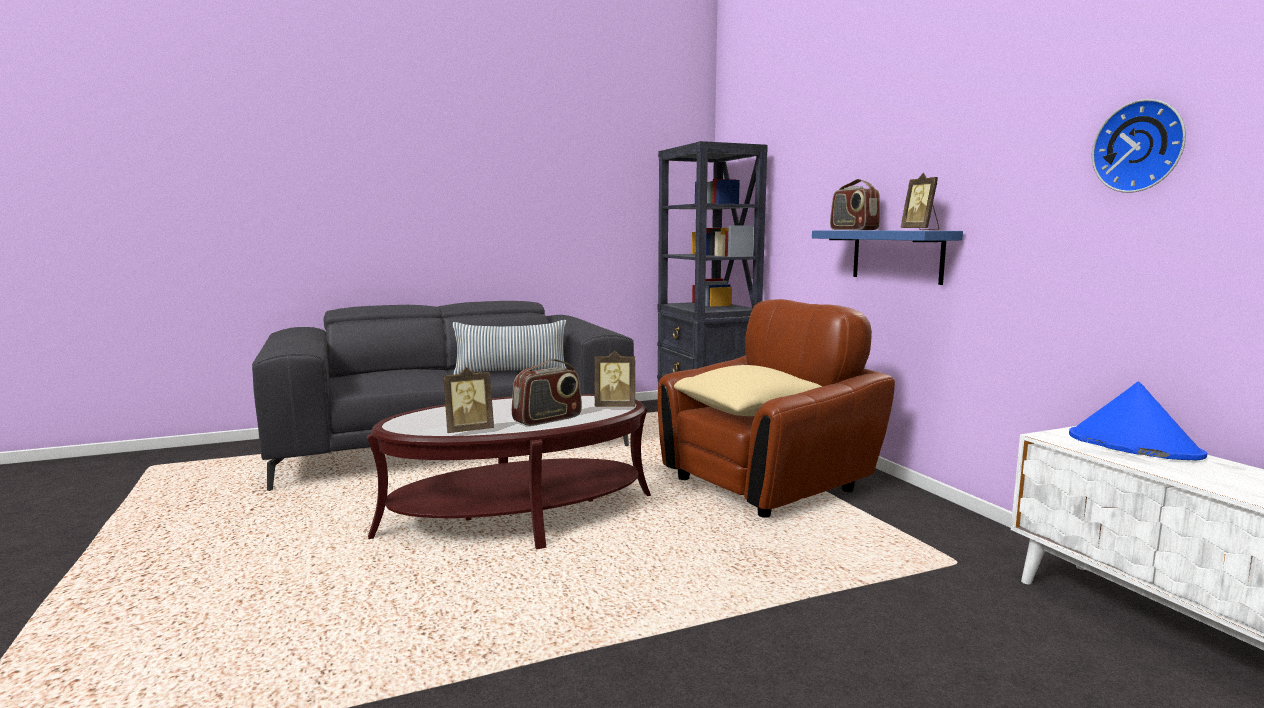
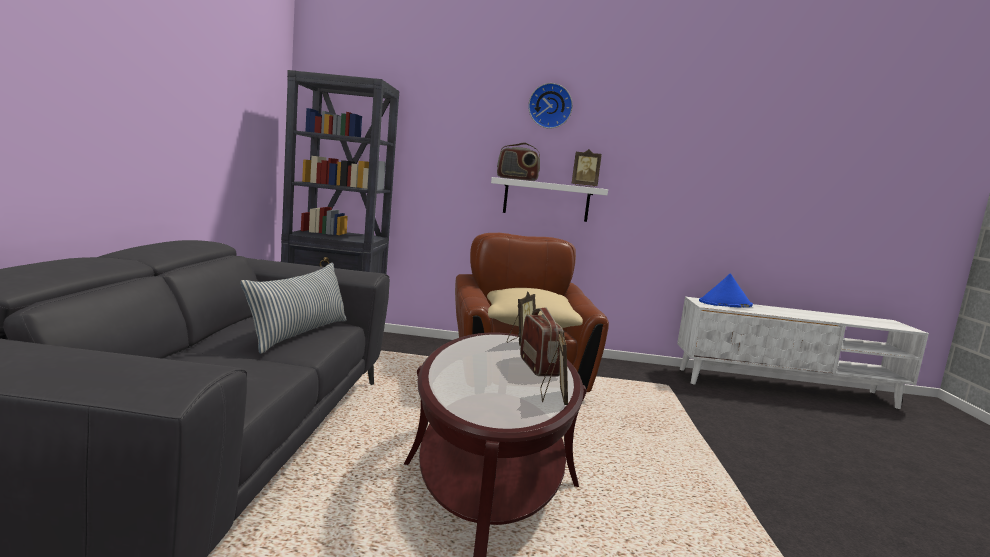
camera: 65 degrees left, 0 degrees up
blue shelf [812,230,963,285] -> white shelf [491,177,608,222]
wall clock [1092,99,1186,193] -> wall clock moved to [528,83,573,129]

